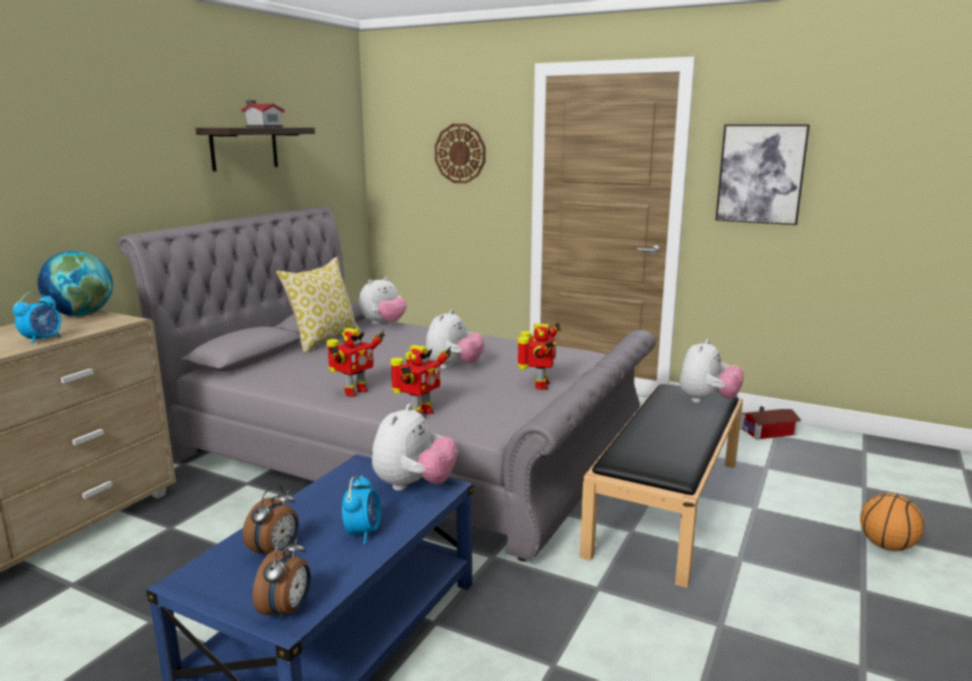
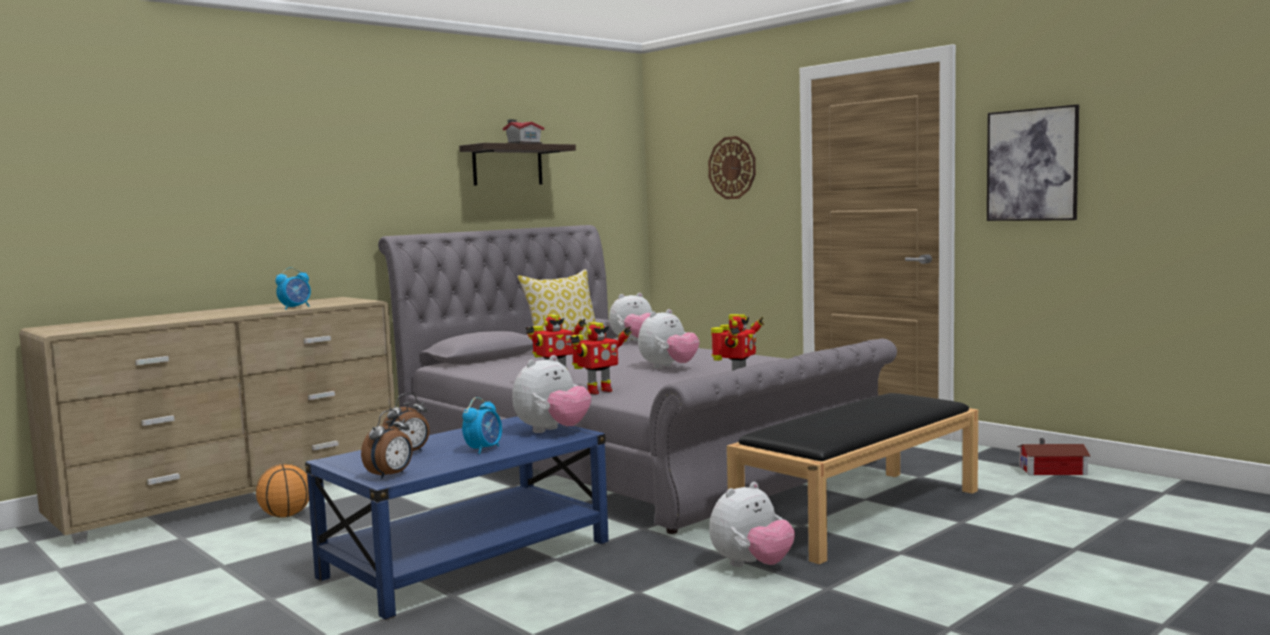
camera: 20 degrees right, 10 degrees down
globe [37,251,113,316] -> none
plush toy [679,339,744,403] -> plush toy moved to [709,482,795,567]
basketball [860,493,924,551] -> basketball moved to [256,464,309,518]

